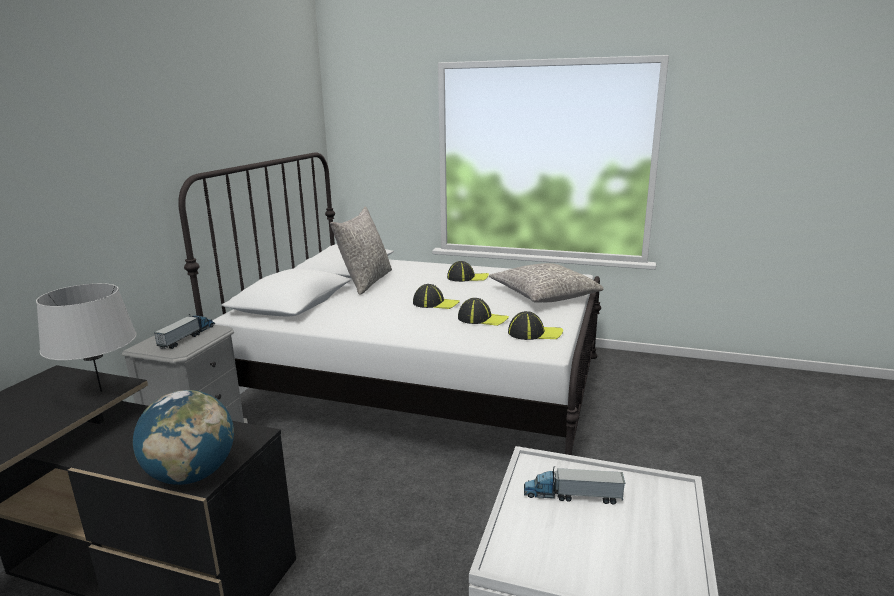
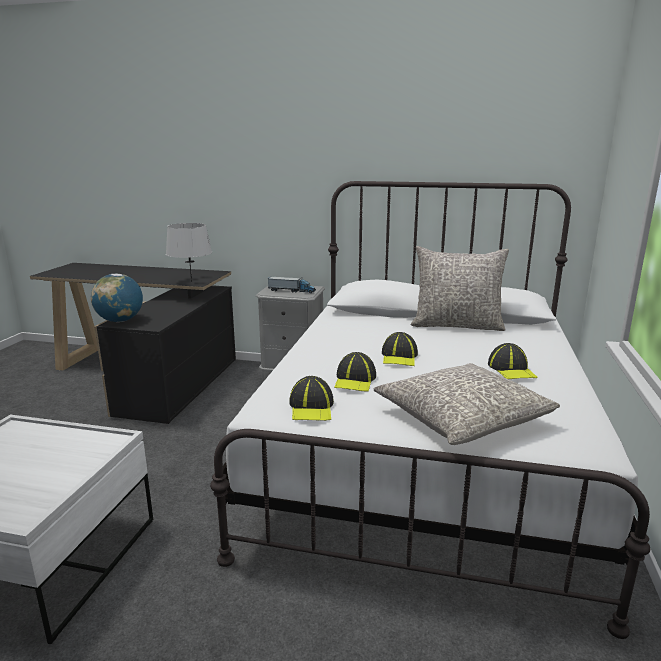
camera: 85 degrees right, 0 degrees up
toy truck [524,466,625,505] -> none

